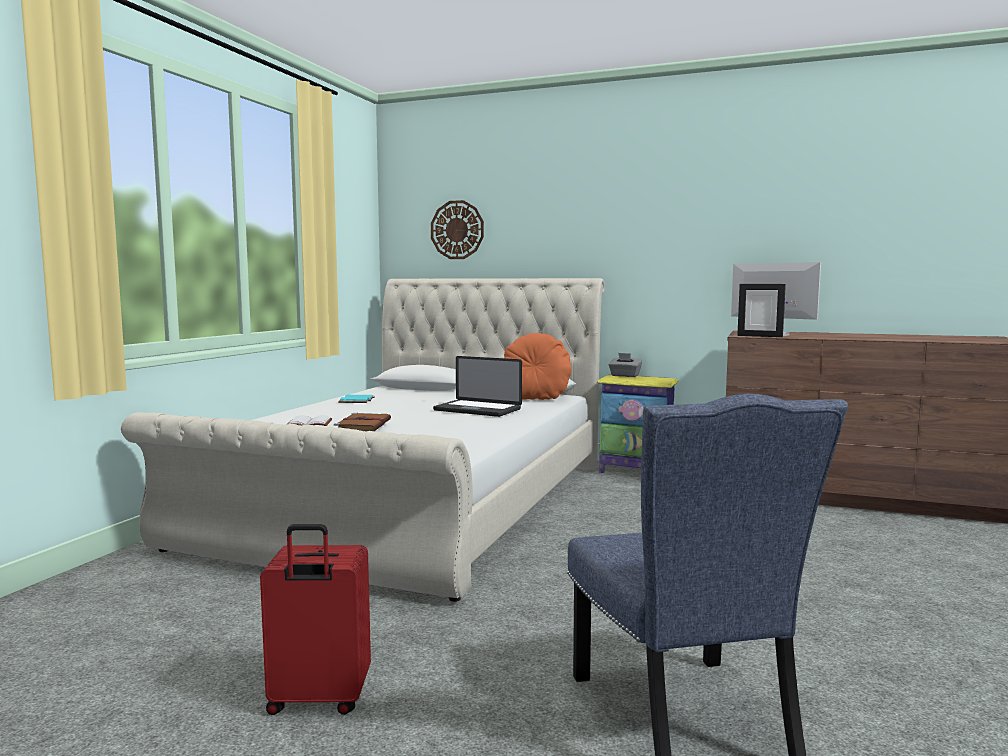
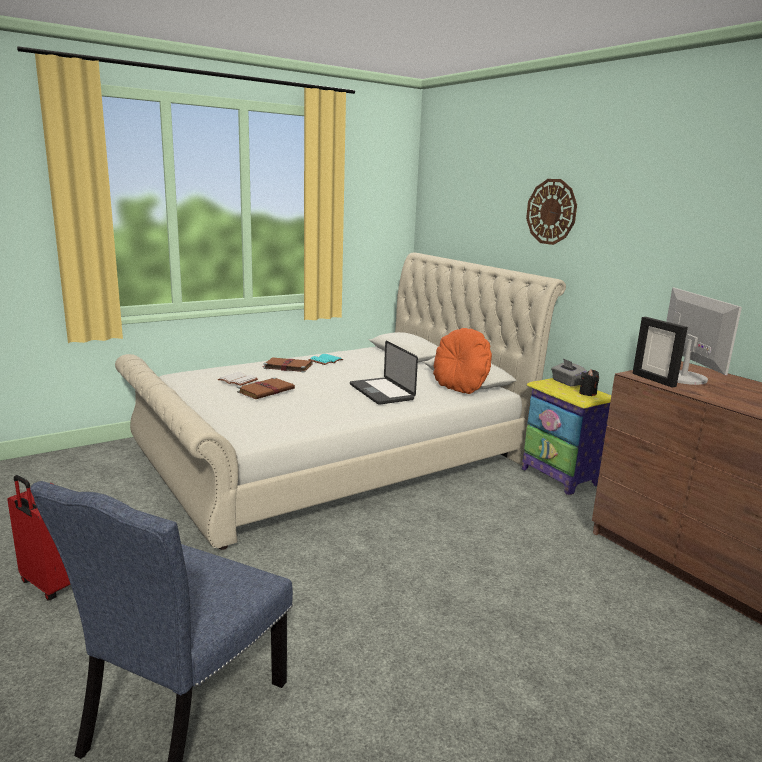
camera: 35 degrees right, 10 degrees up
wall clock [431,200,484,259] -> wall clock moved to [526,179,577,245]
none -> brown book [263,357,313,372]
none -> black candle [579,369,599,396]

